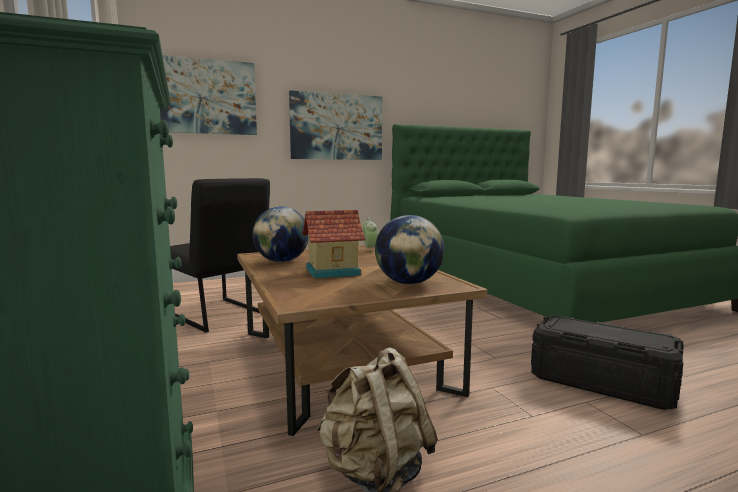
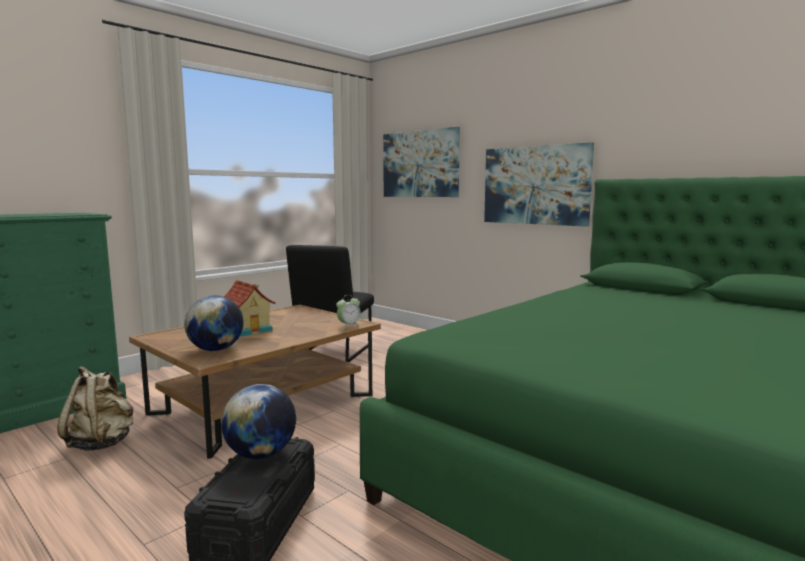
camera: 65 degrees right, 0 degrees up
globe [252,206,308,262] -> globe moved to [221,384,296,459]

